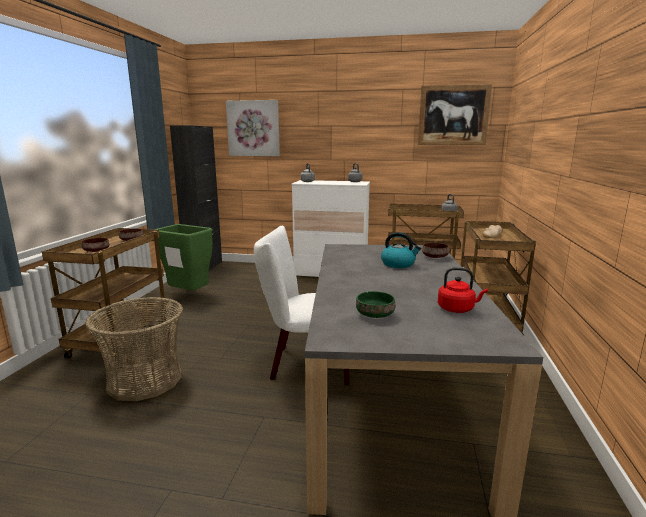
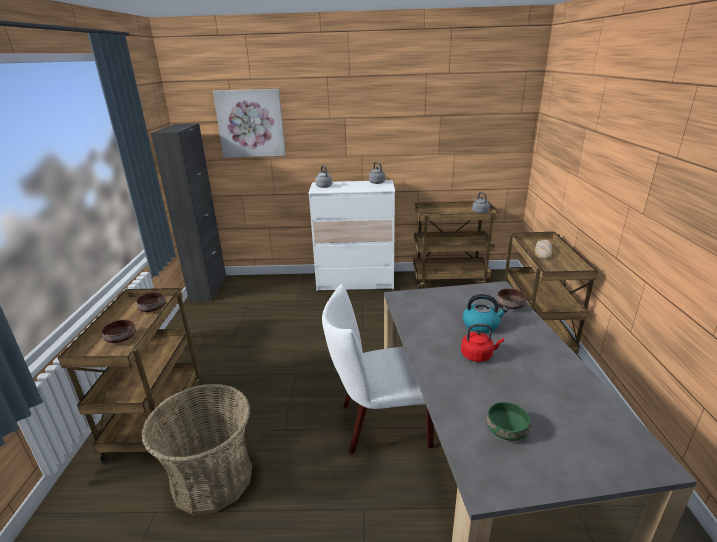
camera: 10 degrees left, 10 degrees up
green trash can [155,224,213,291] -> none
picture [418,84,492,145] -> none
red kettle [438,267,488,313] -> red kettle moved to [461,324,504,362]

